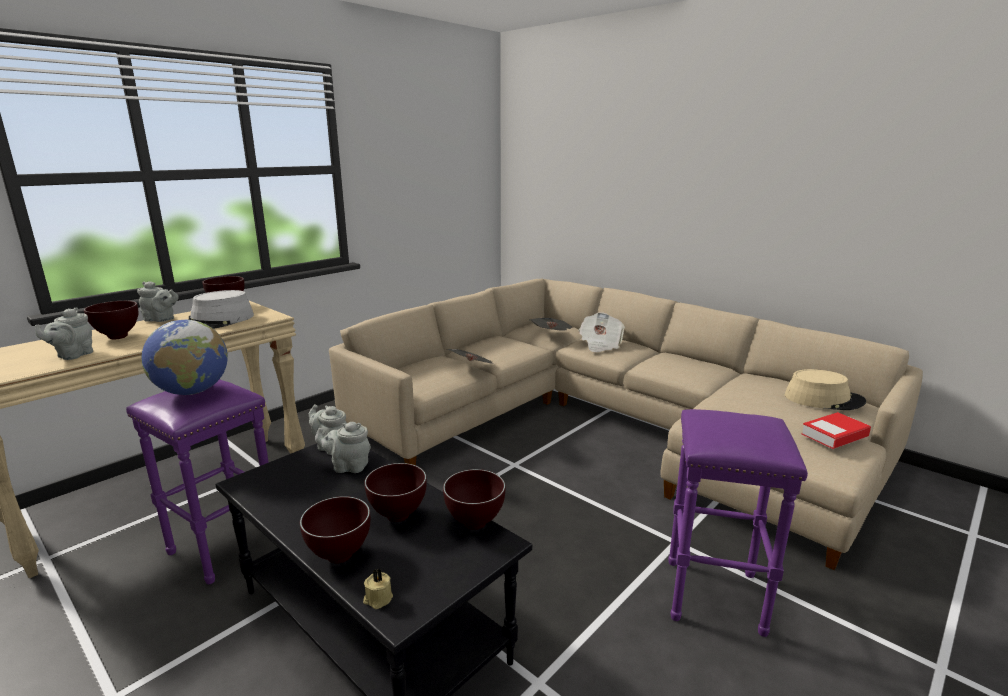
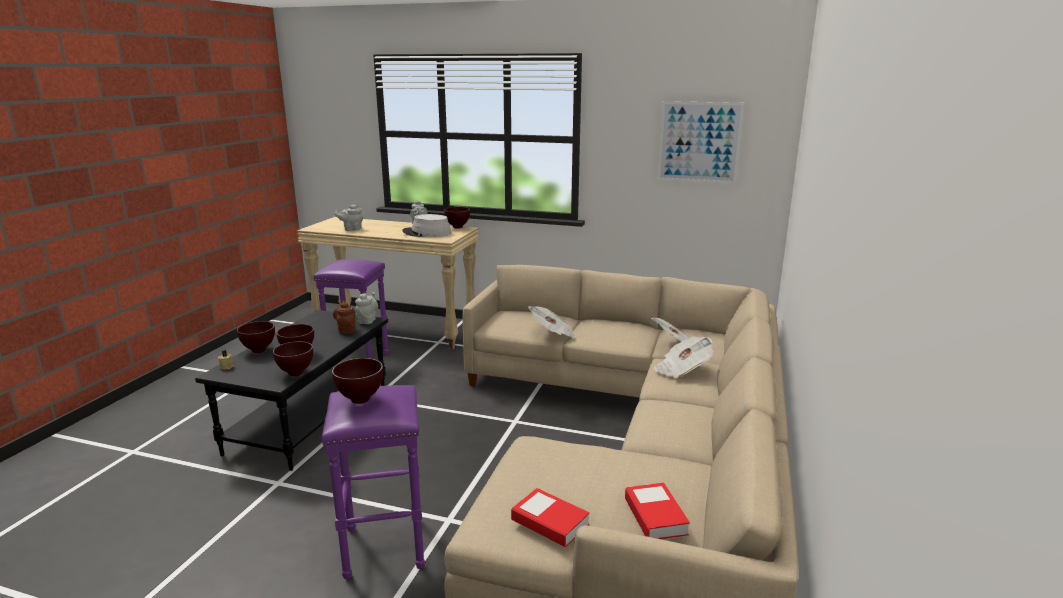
camera: 65 degrees right, 0 degrees up
brown bowl [84,301,138,339] -> brown bowl moved to [332,358,383,404]
globe [141,320,228,395] -> none
grey teapot [315,422,371,473] -> brown teapot [333,301,356,334]
beige hat [785,369,866,410] -> book [625,483,690,539]
none -> picture [657,101,744,184]

